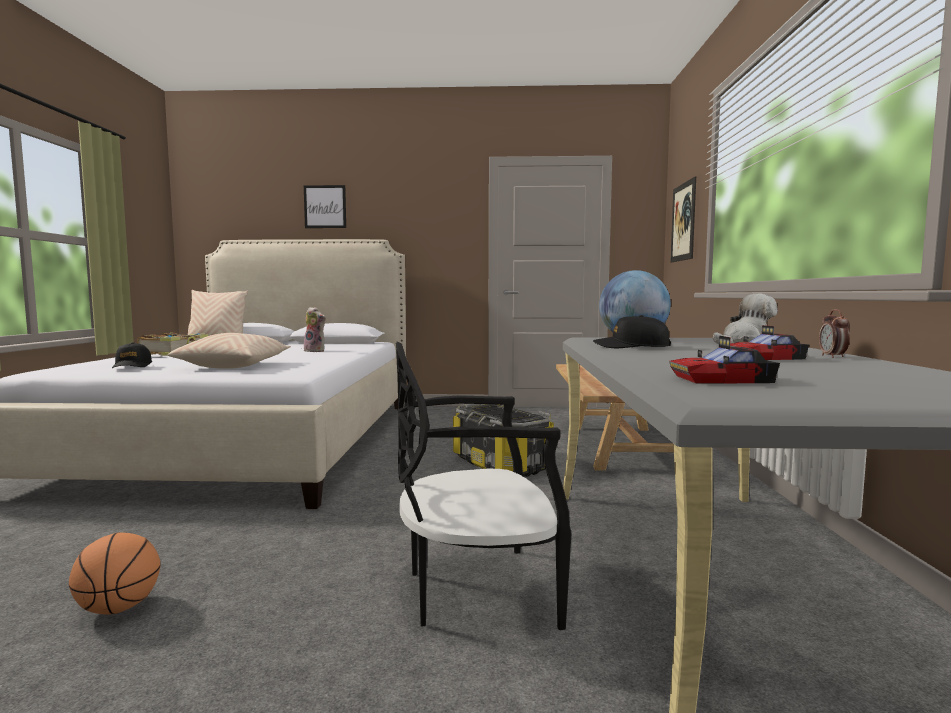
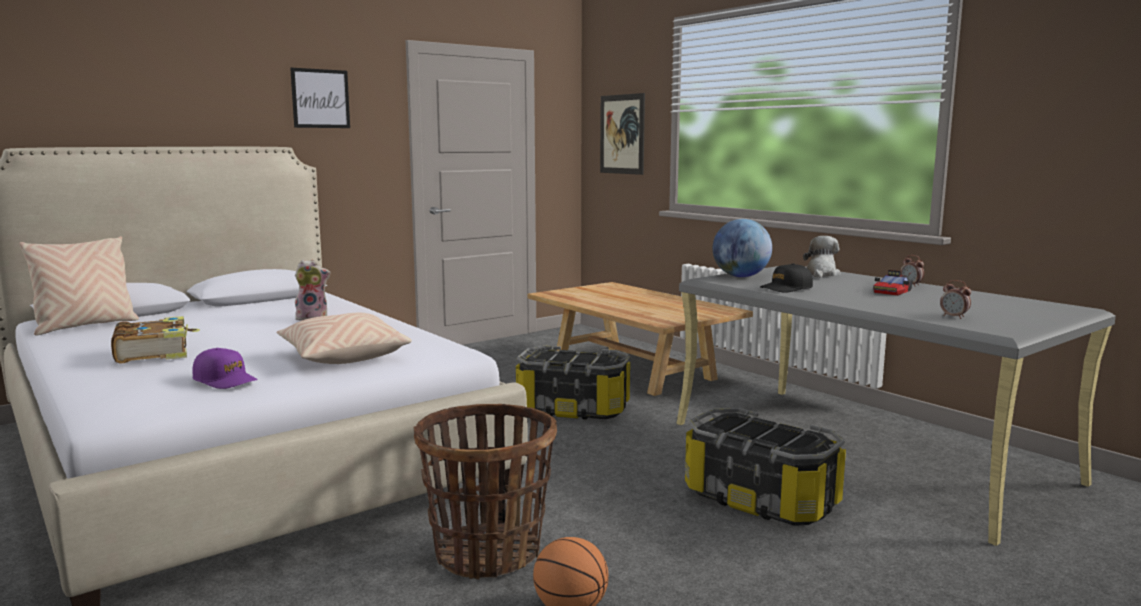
camera: 40 degrees left, 5 degrees up
black cap [112,342,152,368] -> purple cap [192,348,258,389]
picture [304,185,346,228] -> picture moved to [290,68,350,128]
black chair [396,342,572,630] -> storage box [685,408,846,526]
toy car [669,336,780,384] -> alarm clock [940,280,971,319]
none -> basket [413,404,557,580]

